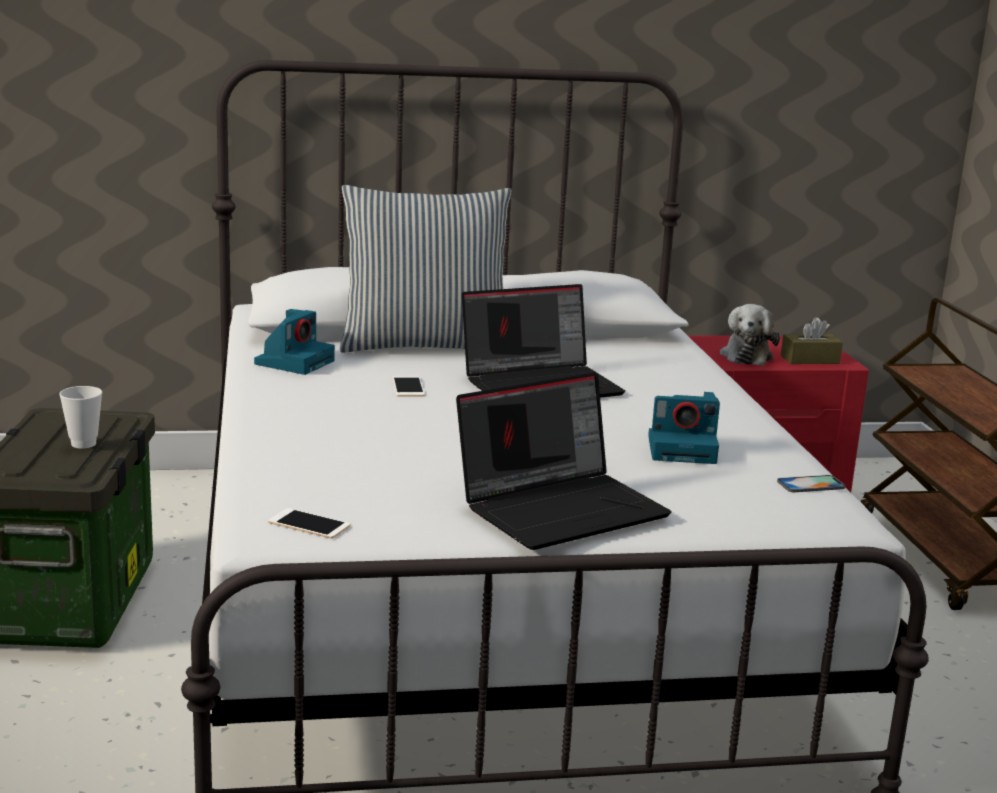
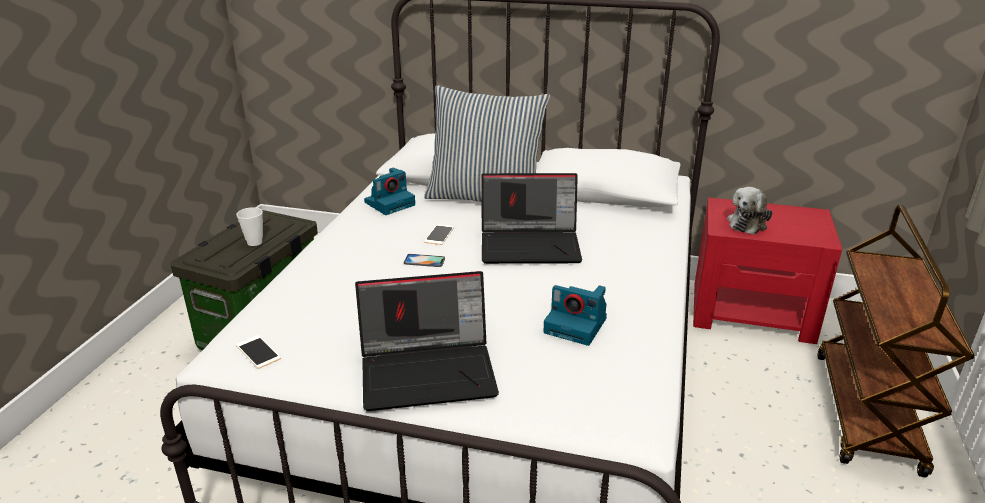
camera: 25 degrees right, 10 degrees up
phone [777,475,845,492] -> phone moved to [404,254,445,267]
brown tissue box [781,317,843,364] -> none

